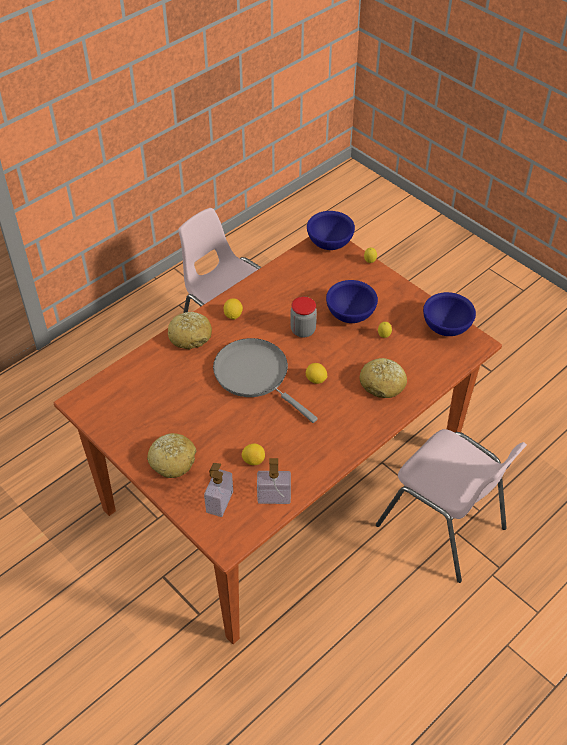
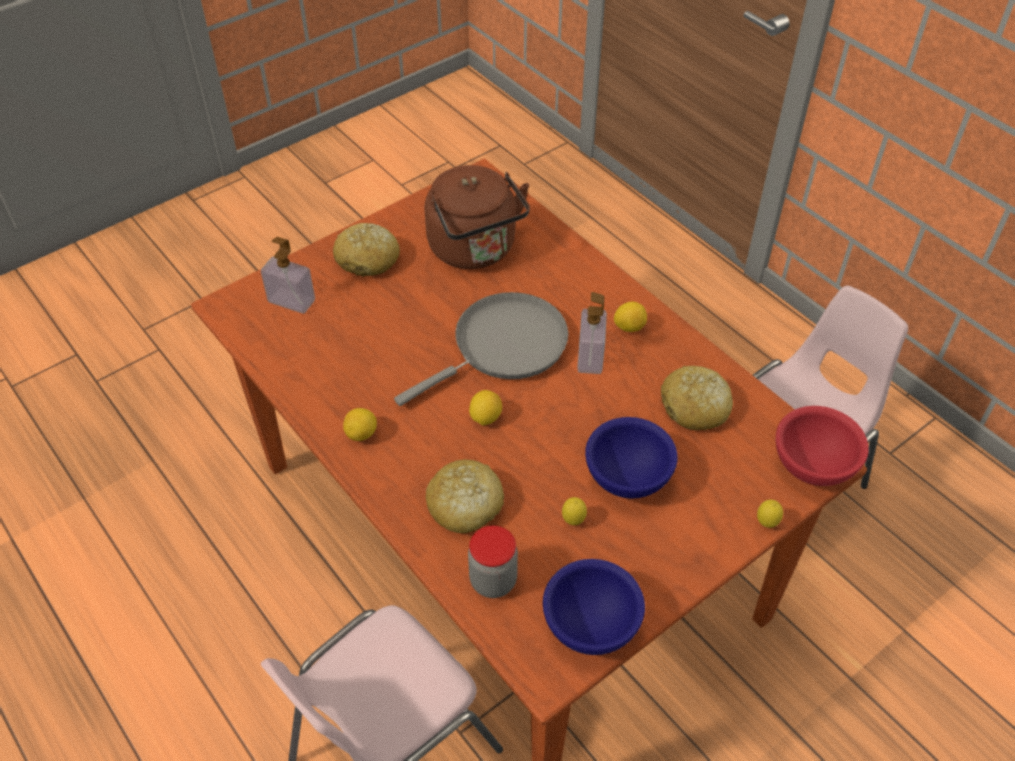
camera: 95 degrees right, 0 degrees up
bread [168,312,212,349] -> bread moved to [661,366,733,430]
lemon [242,444,265,465] -> lemon moved to [343,408,377,441]
soap dispenser [257,458,291,504] -> soap dispenser moved to [577,292,607,374]
jar [290,297,317,337] -> jar moved to [468,526,518,598]
blue bowl [307,211,355,250] -> red bowl [776,406,869,486]
none -> brown kettle [425,165,530,269]

